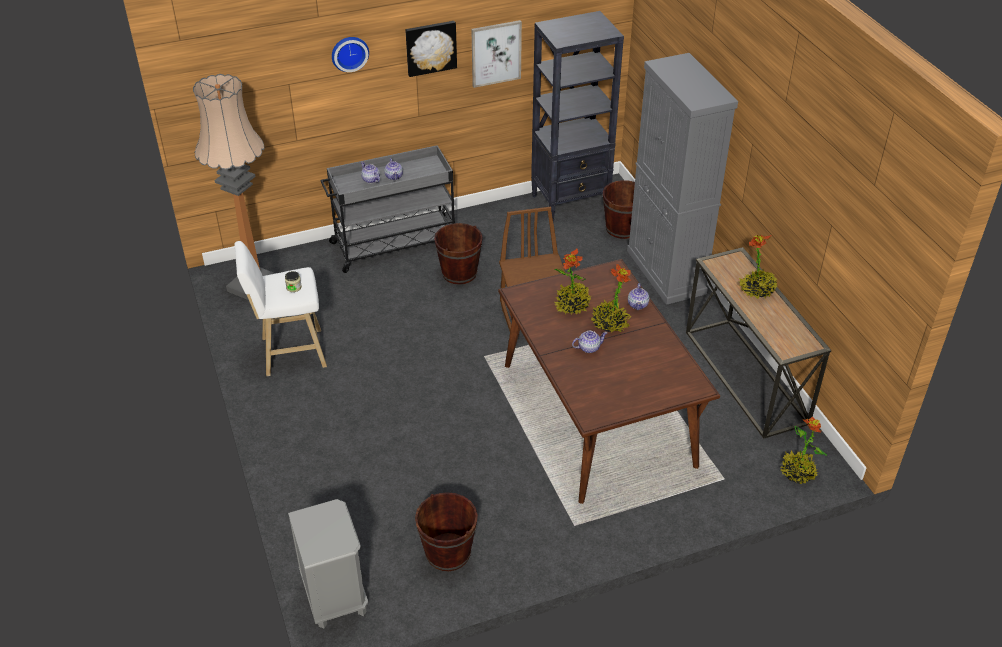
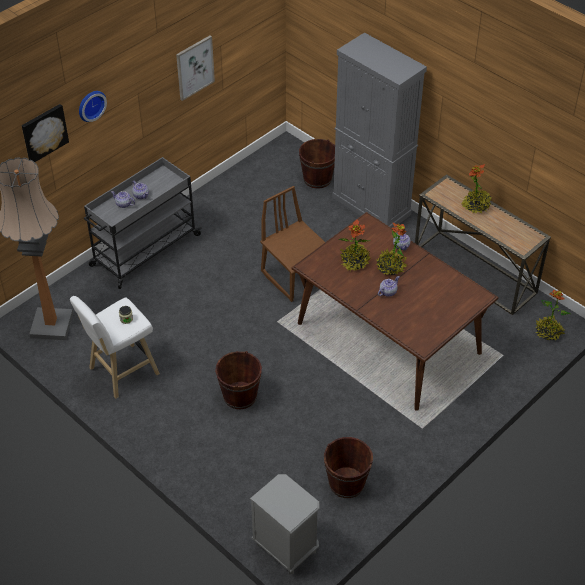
camera: 25 degrees left, 5 degrees up
picture [405,21,457,77] -> picture moved to [22,104,69,162]
brown bucket [434,223,483,285] -> brown bucket moved to [215,351,262,409]
black bookcase [531,11,624,222] -> none

